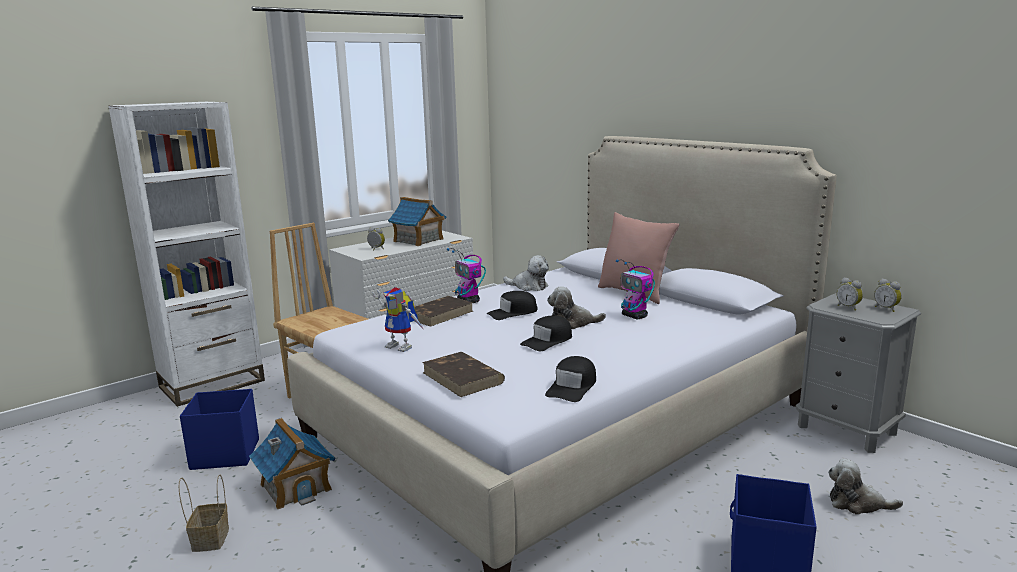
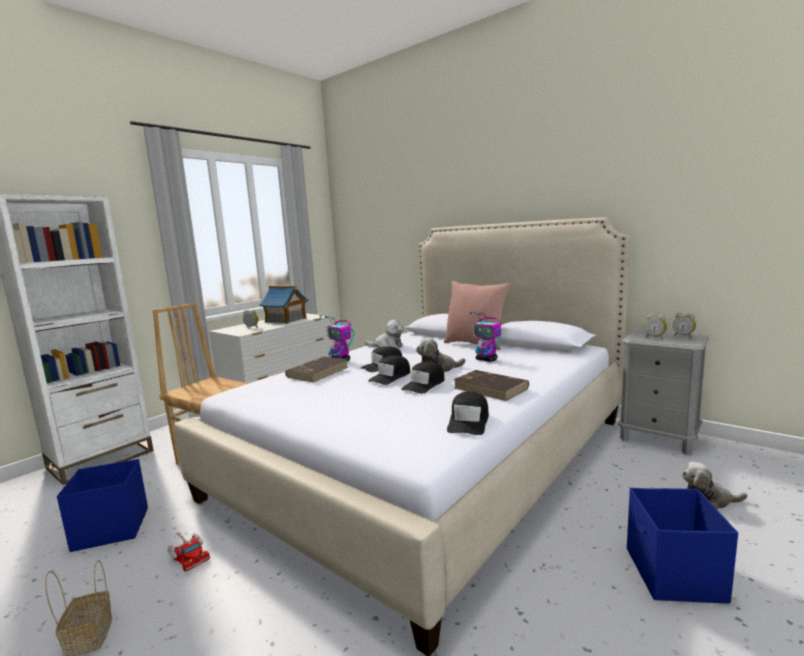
camera: 10 degrees left, 5 degrees down
toy house [249,418,335,509] -> toy truck [167,533,210,572]
toy robot [372,287,423,352] -> none
brown book [422,352,505,397] -> brown book moved to [453,370,529,401]
none -> black cap [368,355,410,385]

